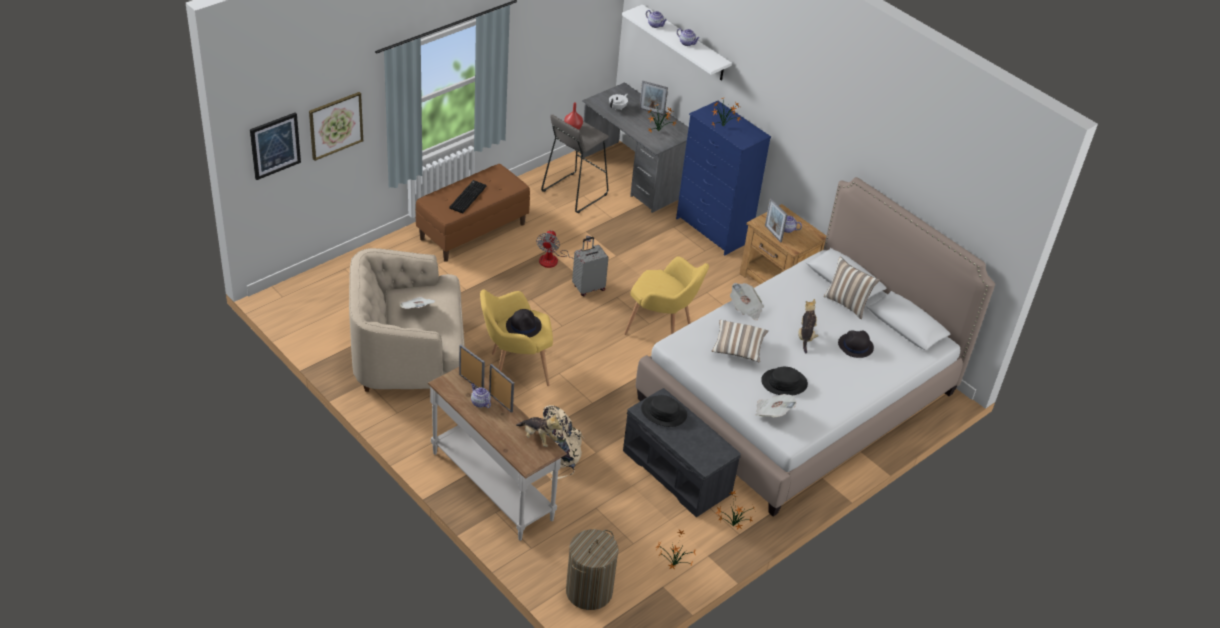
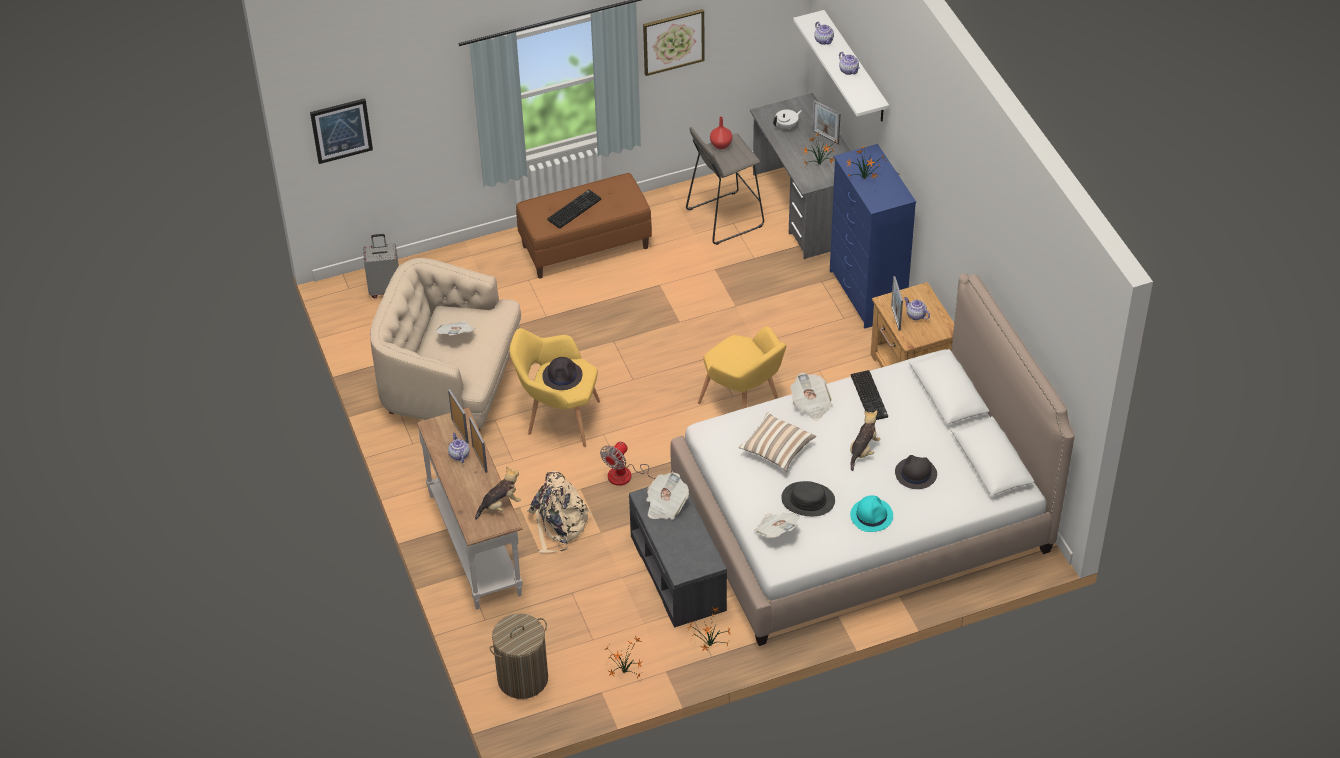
camera: 25 degrees right, 5 degrees up
picture [309,92,363,161] -> picture moved to [643,9,705,76]
plush toy [516,414,562,447] -> plush toy turned 90 degrees counterclockwise [475,466,521,520]
fan [536,230,591,268] -> fan moved to [600,442,672,486]
grey suitcase [572,237,609,296] -> grey suitcase moved to [363,234,399,298]
black hat [641,395,687,427] -> newspaper [646,472,689,520]
pillow [824,257,880,319] -> none
none -> turquoise hat [850,495,893,532]
none -> keyboard [851,370,888,420]

